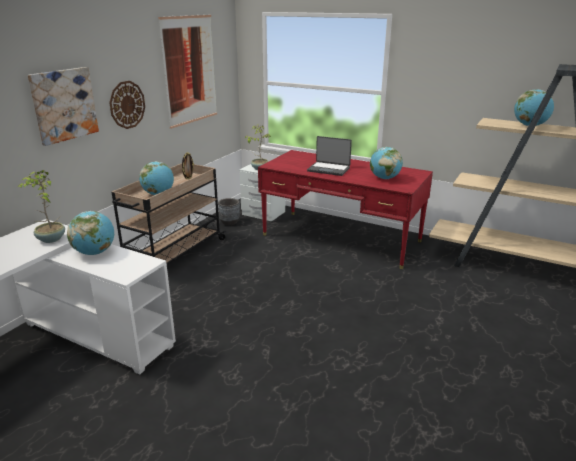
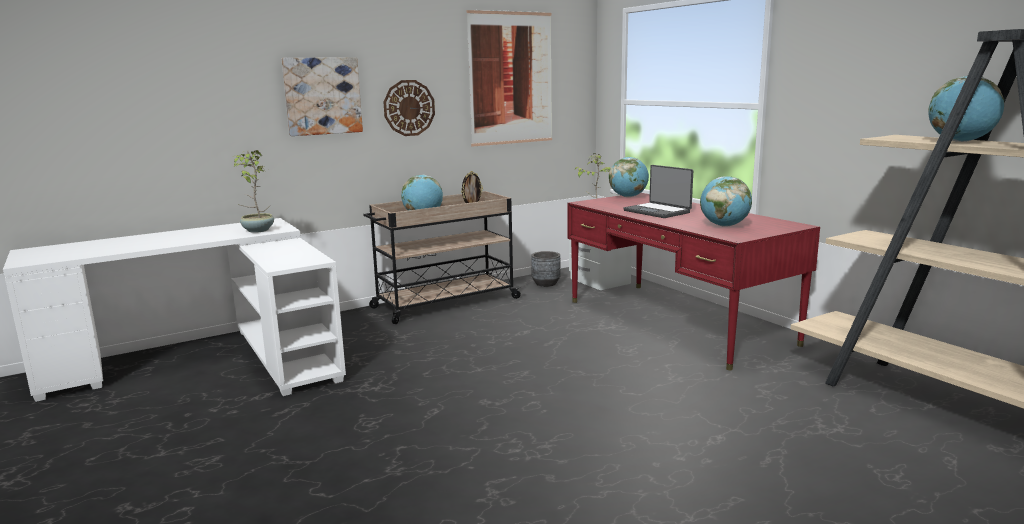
camera: 30 degrees right, 10 degrees down
globe [67,211,114,255] -> globe moved to [609,157,649,197]

